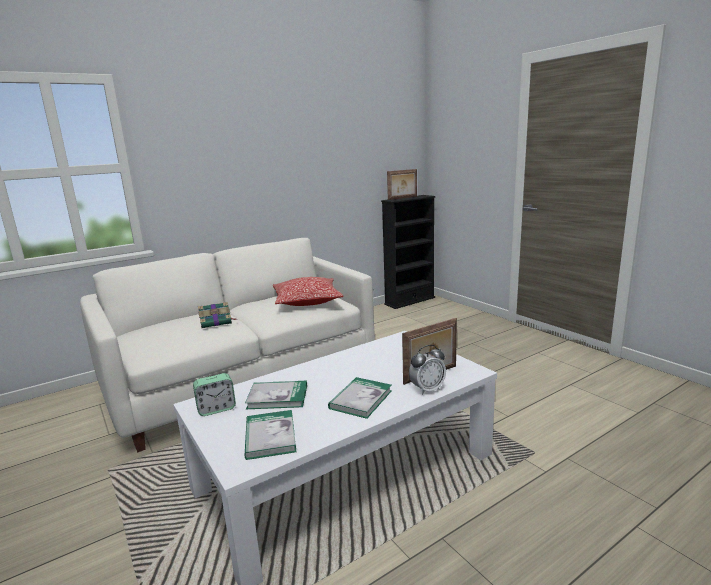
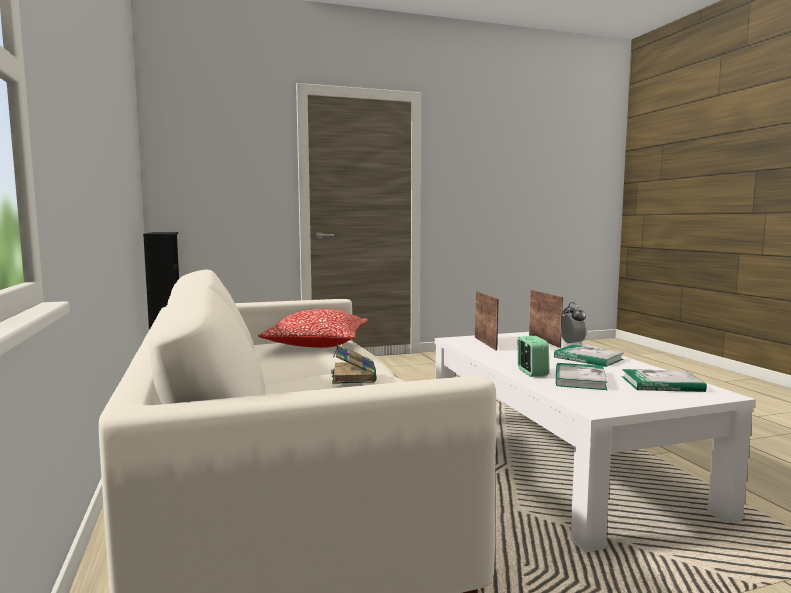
camera: 75 degrees left, 10 degrees down
alarm clock [193,373,236,416] -> alarm clock moved to [518,336,549,377]
picture frame [387,169,417,200] -> picture frame moved to [475,291,499,351]

